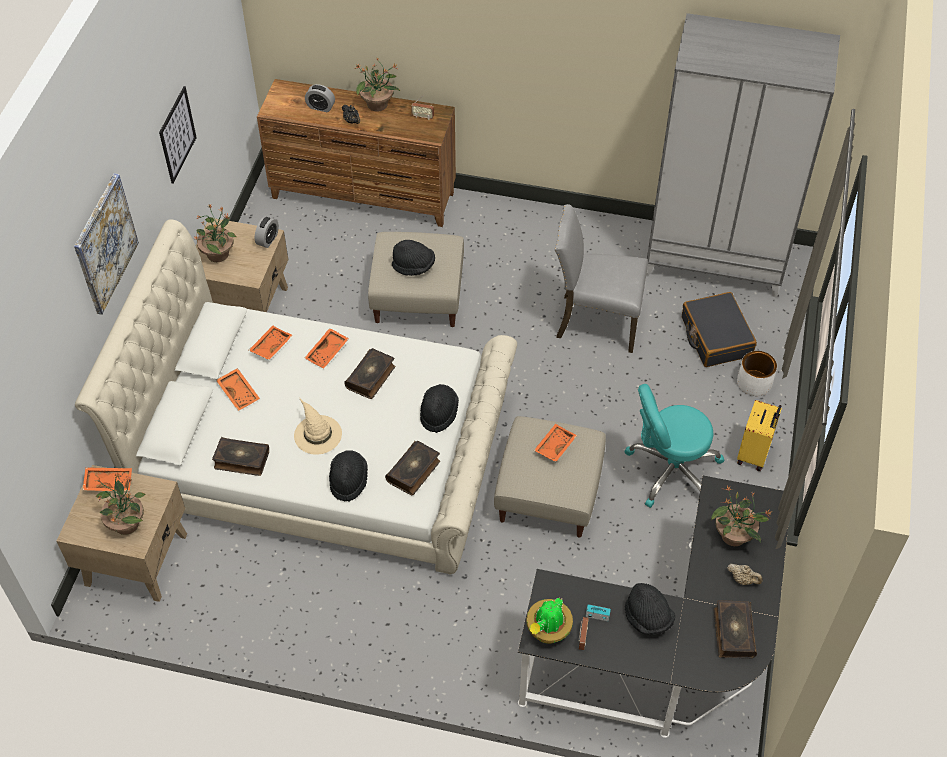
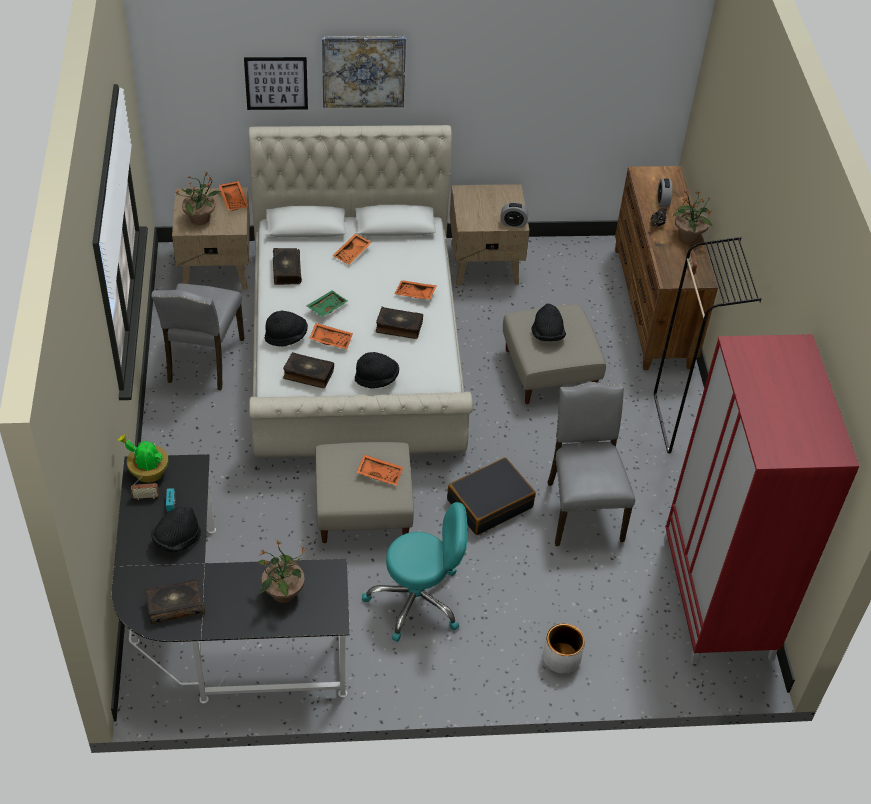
camera: 70 degrees right, 5 degrees down
picture [159,86,197,184] -> picture moved to [244,57,308,110]
potted plant [194,204,236,262] -> none
orange tray [249,326,293,360] -> orange tray moved to [309,323,353,350]
beige hat [294,397,342,455] -> green tray [306,290,348,317]
turquoise office chair [624,384,725,508] -> turquoise office chair turned 120 degrees clockwise [362,502,467,642]
grey wardrobe [646,13,840,297] -> red wardrobe [664,334,859,664]
black suitcase [682,292,757,367] -> black suitcase moved to [447,457,536,535]
beige teapot [727,564,763,585] -> none
yellow suitcase [737,400,782,471] -> none
none -> grey chair [151,283,244,390]
none -> black clothes rack [654,237,762,453]

